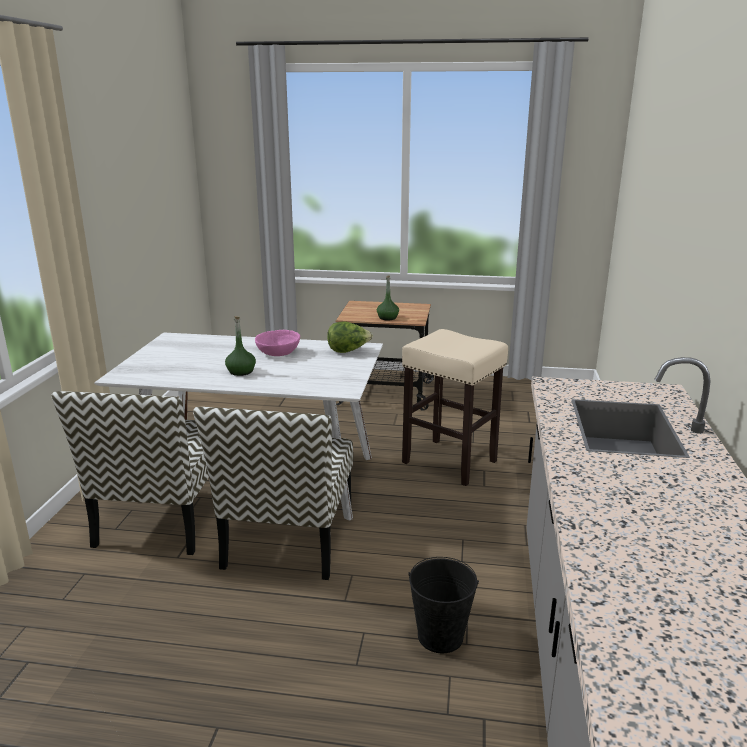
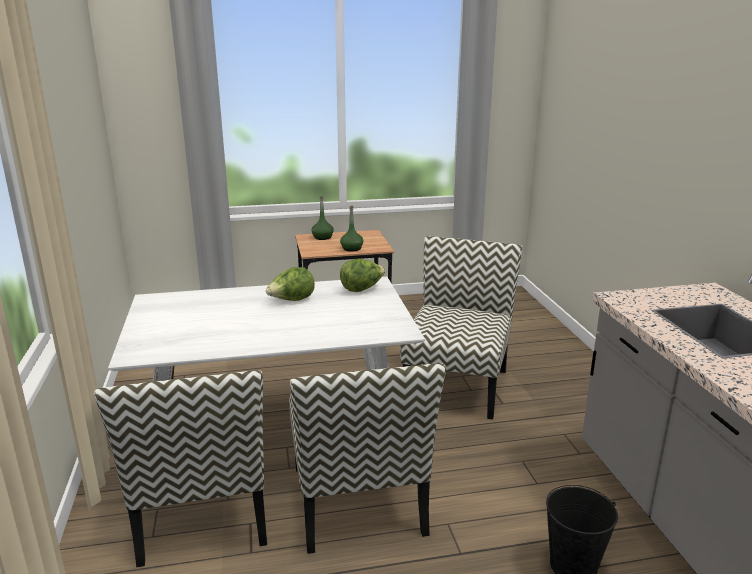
camera: 20 degrees left, 0 degrees up
green bottle [225,316,256,376] -> green bottle moved to [311,196,334,240]
pink bowl [255,330,300,356] -> lettuce [266,267,315,301]
beige stool [402,329,508,486] -> chair [400,236,522,420]

